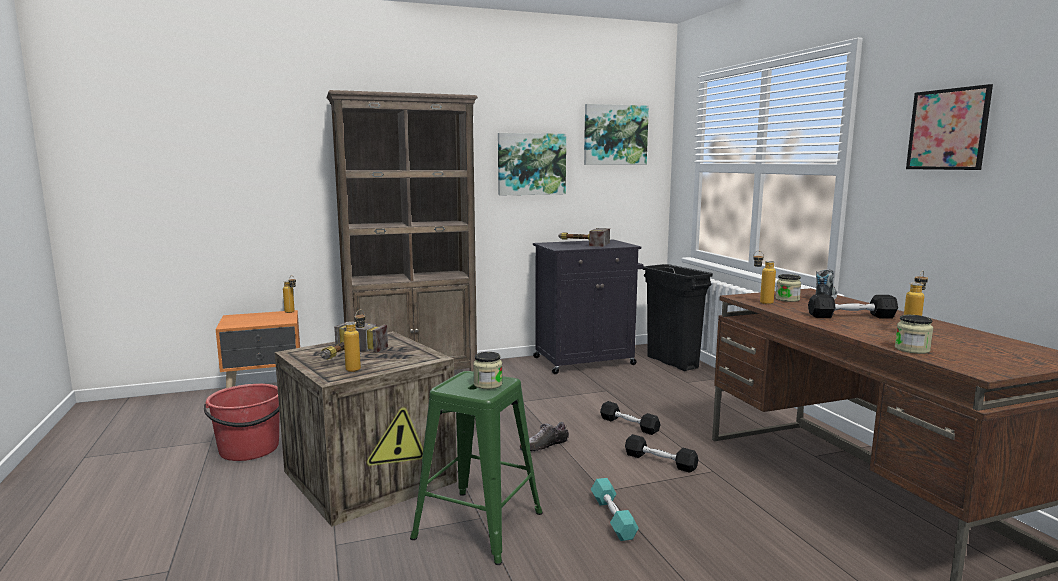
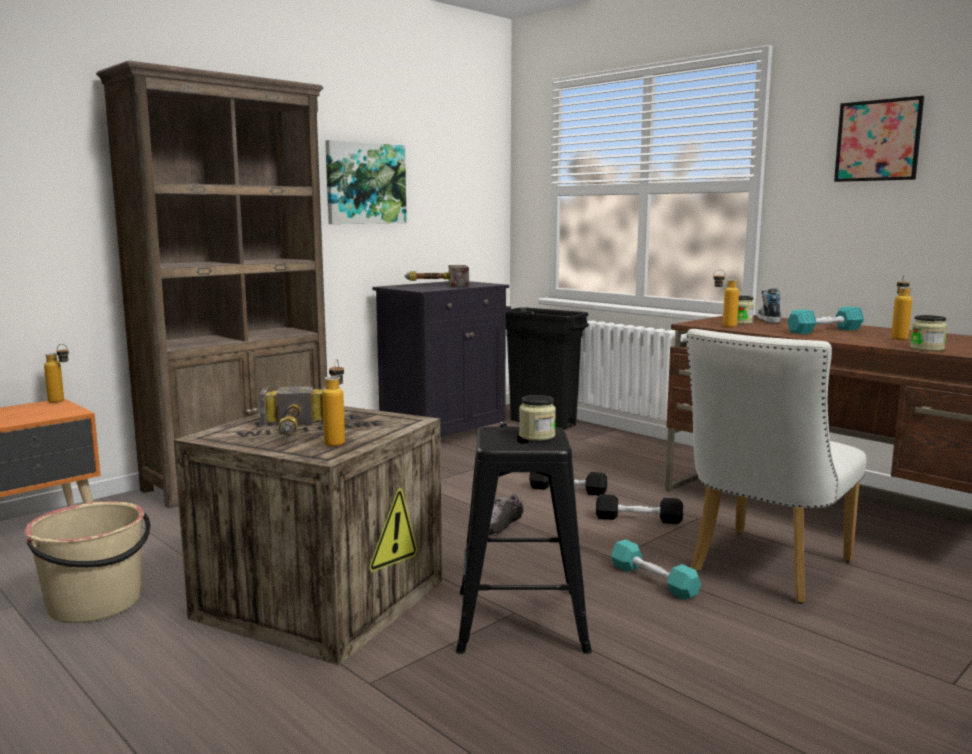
camera: 25 degrees left, 0 degrees up
red bucket [204,384,279,461] -> beige bucket [25,501,150,623]
green stool [410,371,543,565] -> black stool [456,427,592,654]
picture [584,104,649,165] -> none
black dumbbell [808,295,898,318] -> turquoise dumbbell [787,306,864,334]
none -> white chair [686,329,867,604]

